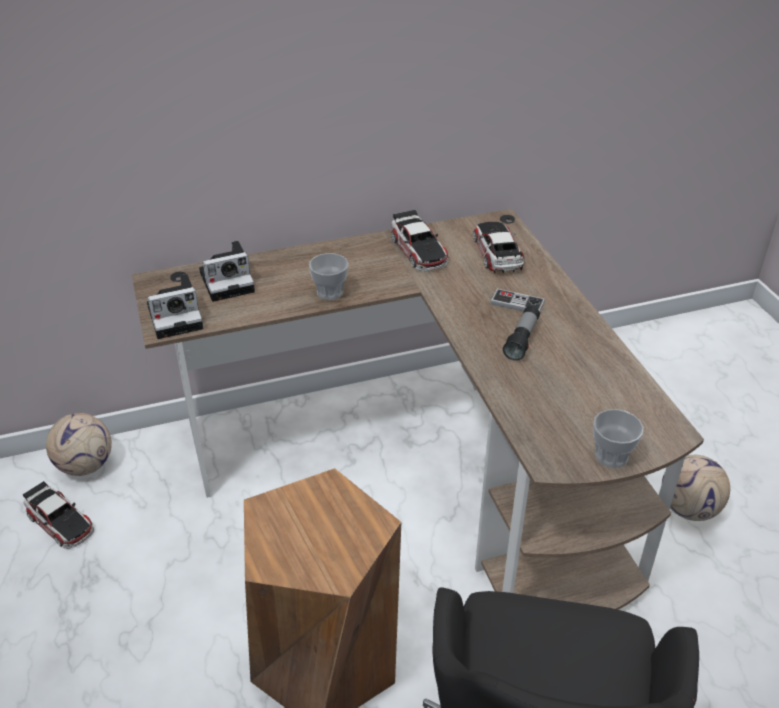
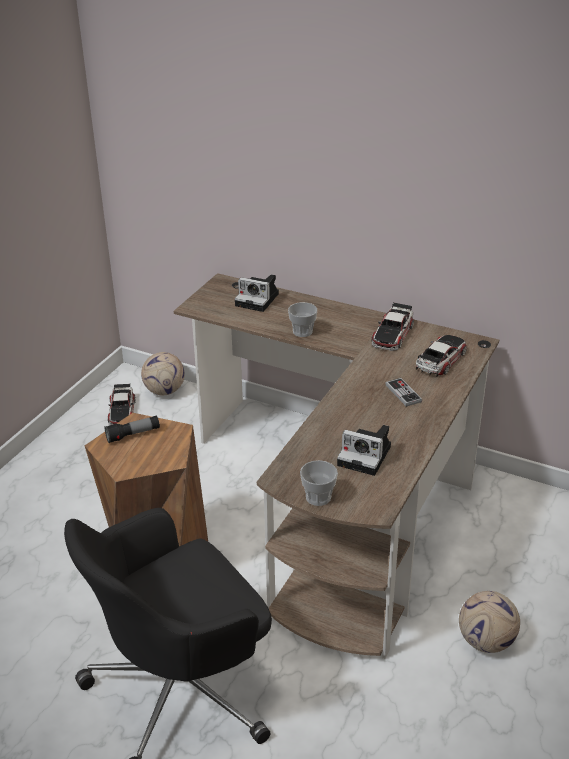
camera: 45 degrees right, 5 degrees down
camera [147,274,203,339] -> camera moved to [337,425,391,476]
flashlight [503,306,540,361] -> flashlight moved to [104,416,160,443]

